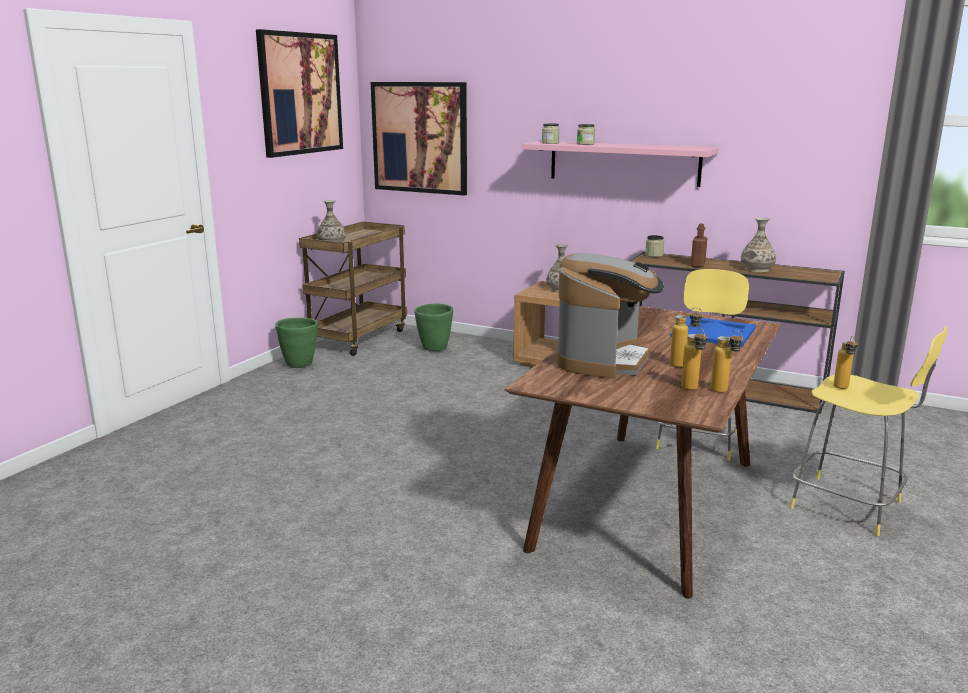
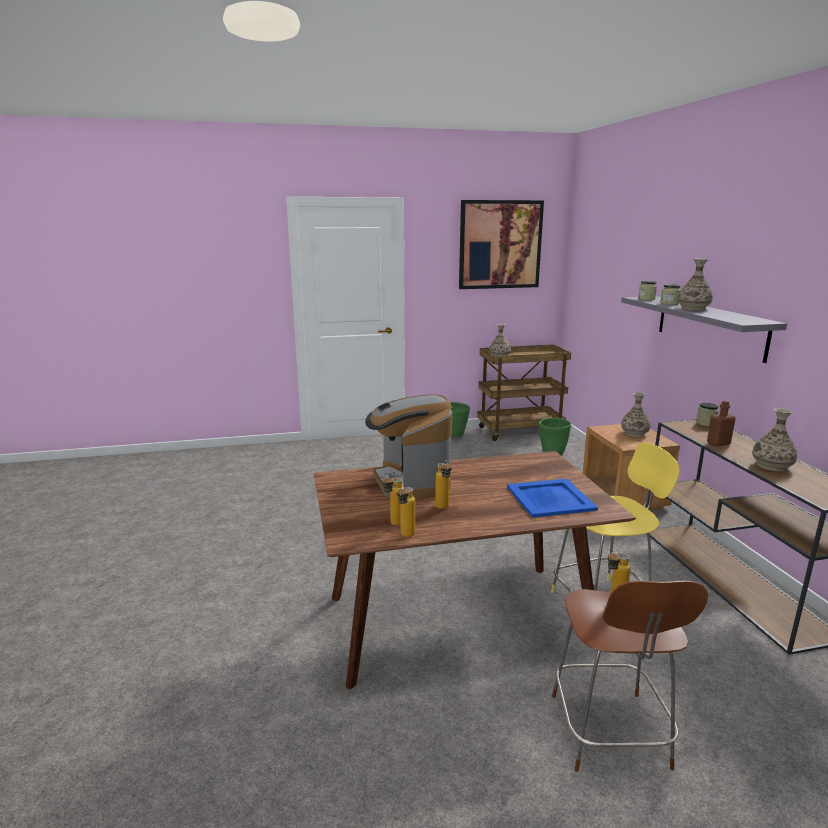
camera: 50 degrees right, 0 degrees up
picture [371,82,467,196] -> none
pink shelf [523,141,719,187] -> grey shelf [621,296,787,363]
coffee machine [557,253,664,379] -> coffee machine turned 90 degrees clockwise [365,394,452,500]
yellow stool [790,326,948,536] -> brown stool [552,580,708,772]
none -> vase [678,259,713,310]

